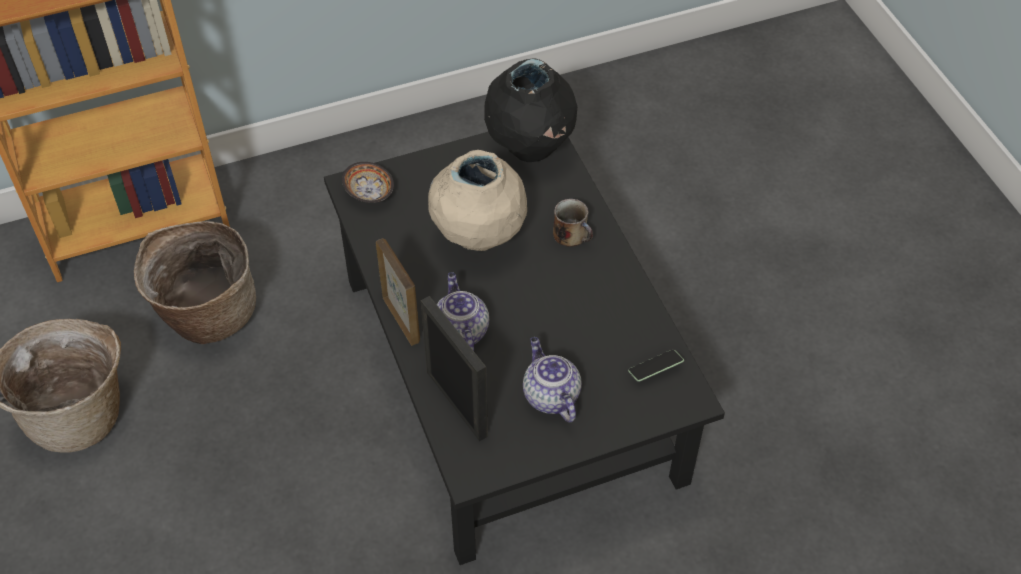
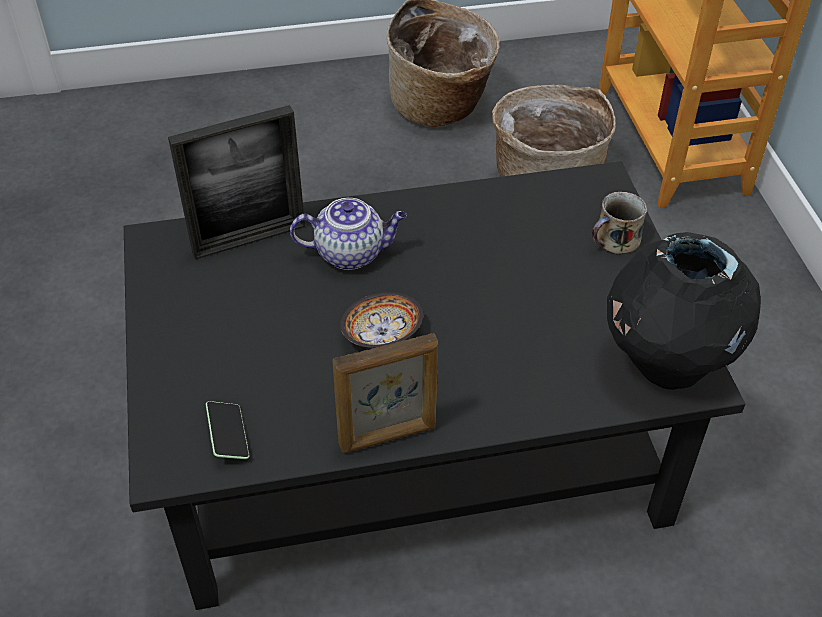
camera: 100 degrees right, 5 degrees down
bowl [342,162,394,203] -> bowl moved to [340,292,423,348]
picture frame [376,238,420,346] -> picture frame moved to [332,333,438,453]
beige vase [428,150,527,251] -> none
teapot [523,337,582,422] -> none
mug [553,199,593,247] -> mug moved to [592,192,647,255]

